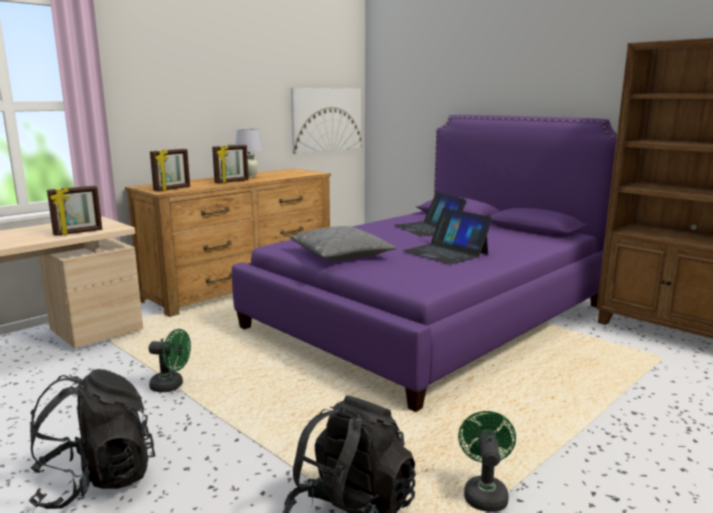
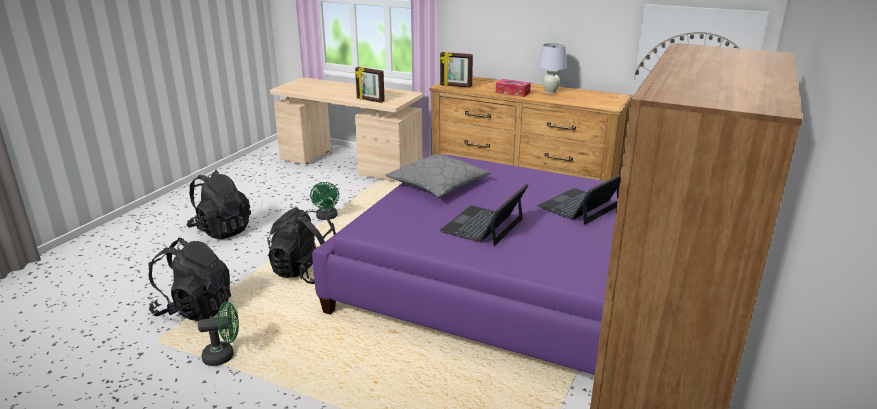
camera: 70 degrees right, 10 degrees up
picture frame [212,145,249,183] -> tissue box [496,79,531,97]
none -> black backpack [267,207,336,284]

